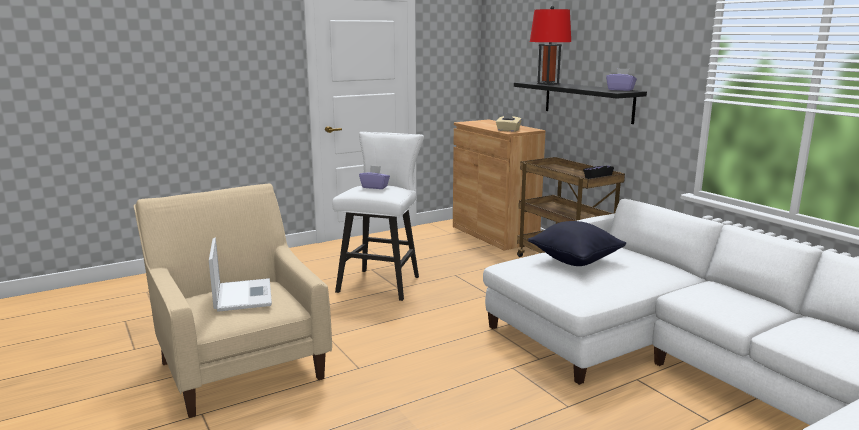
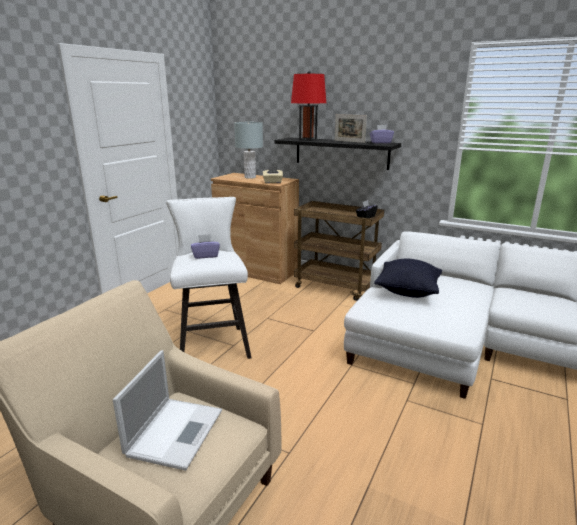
camera: 30 degrees left, 5 degrees up
laptop [209,238,272,312] -> laptop turned 60 degrees clockwise [113,350,222,471]
none -> grey table lamp [234,122,263,179]
none -> picture frame [335,114,367,143]

